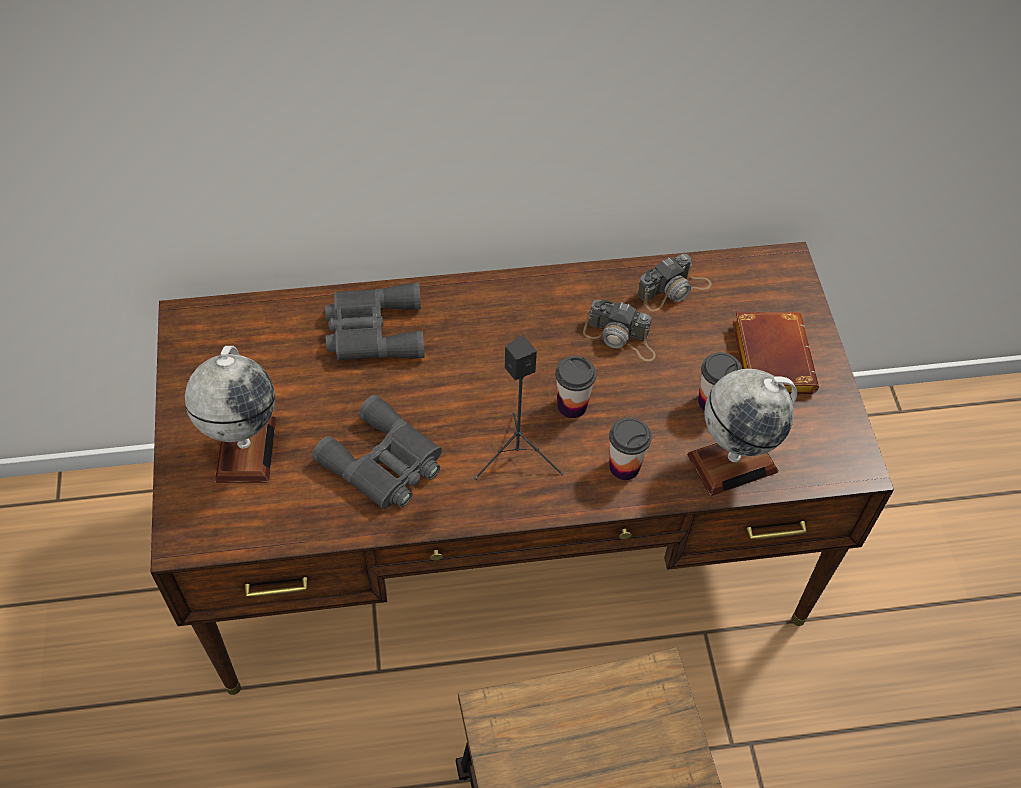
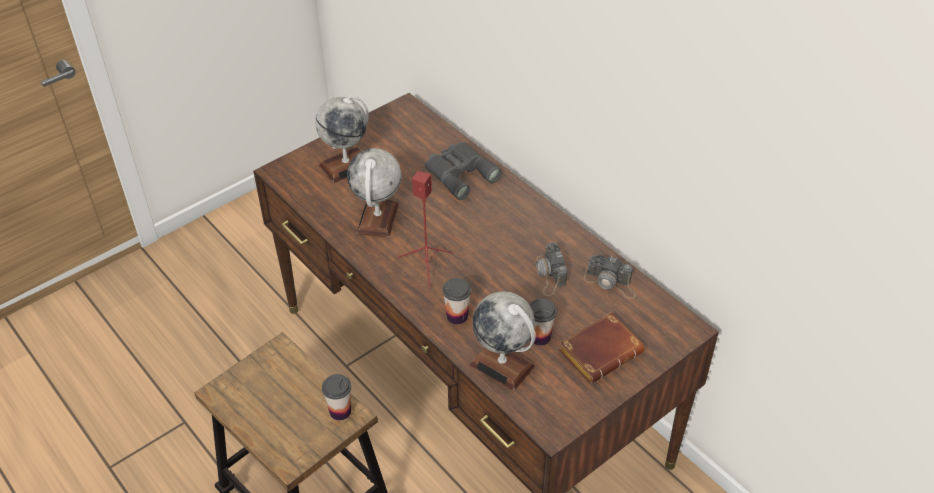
camera: 60 degrees right, 10 degrees down
grey binoculars [312,395,442,509] -> globe [347,148,401,237]
black speaker [474,335,563,480] -> red speaker [397,171,455,292]
cup [555,356,596,418] -> cup moved to [322,374,351,420]

